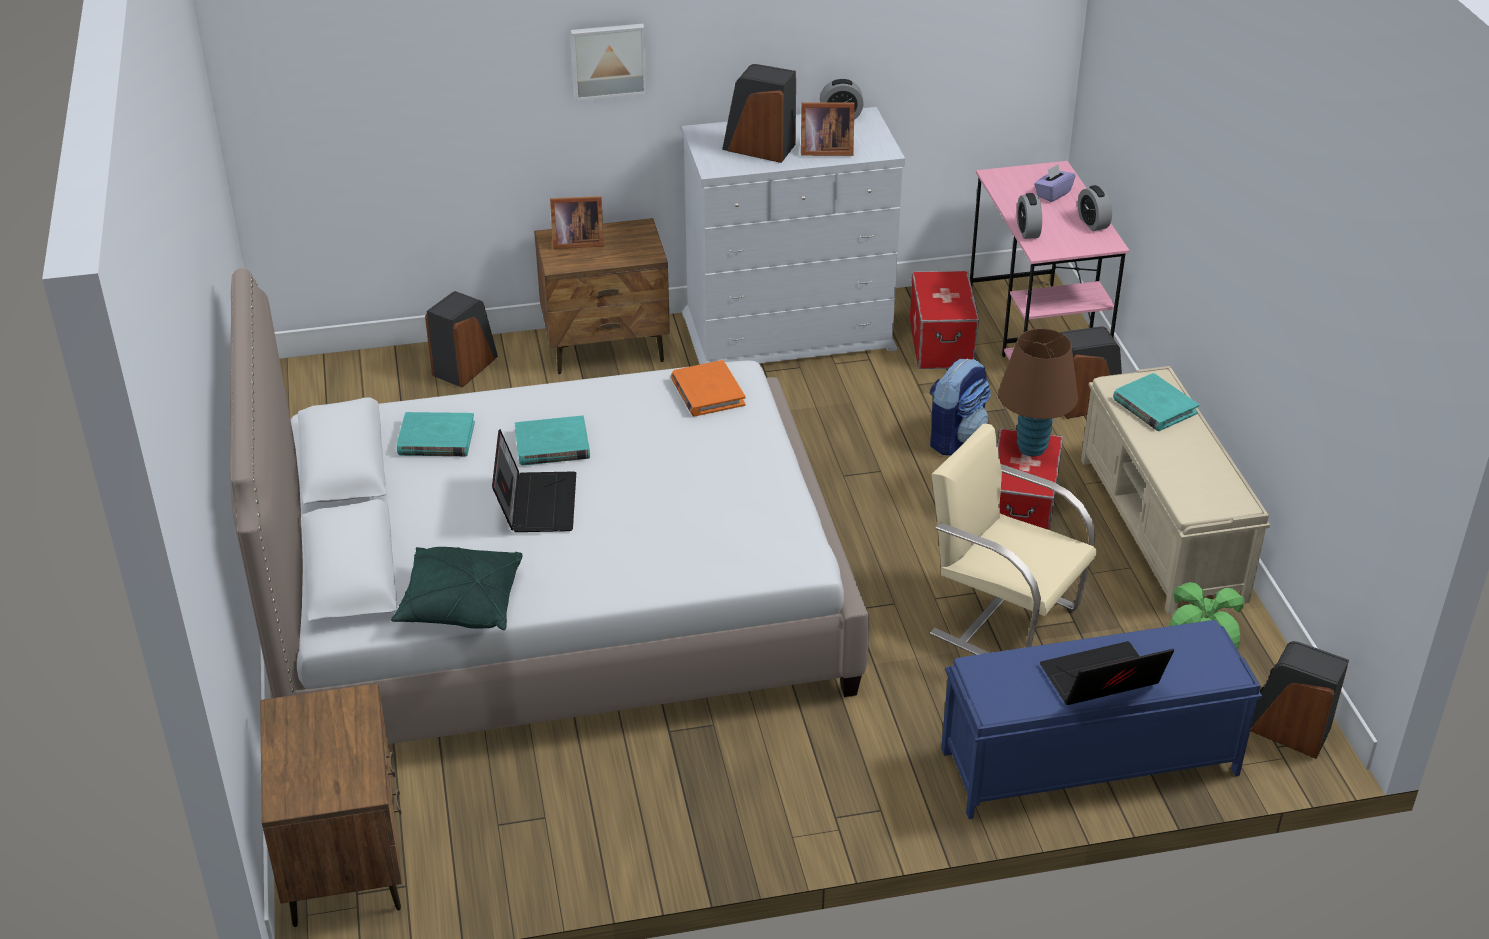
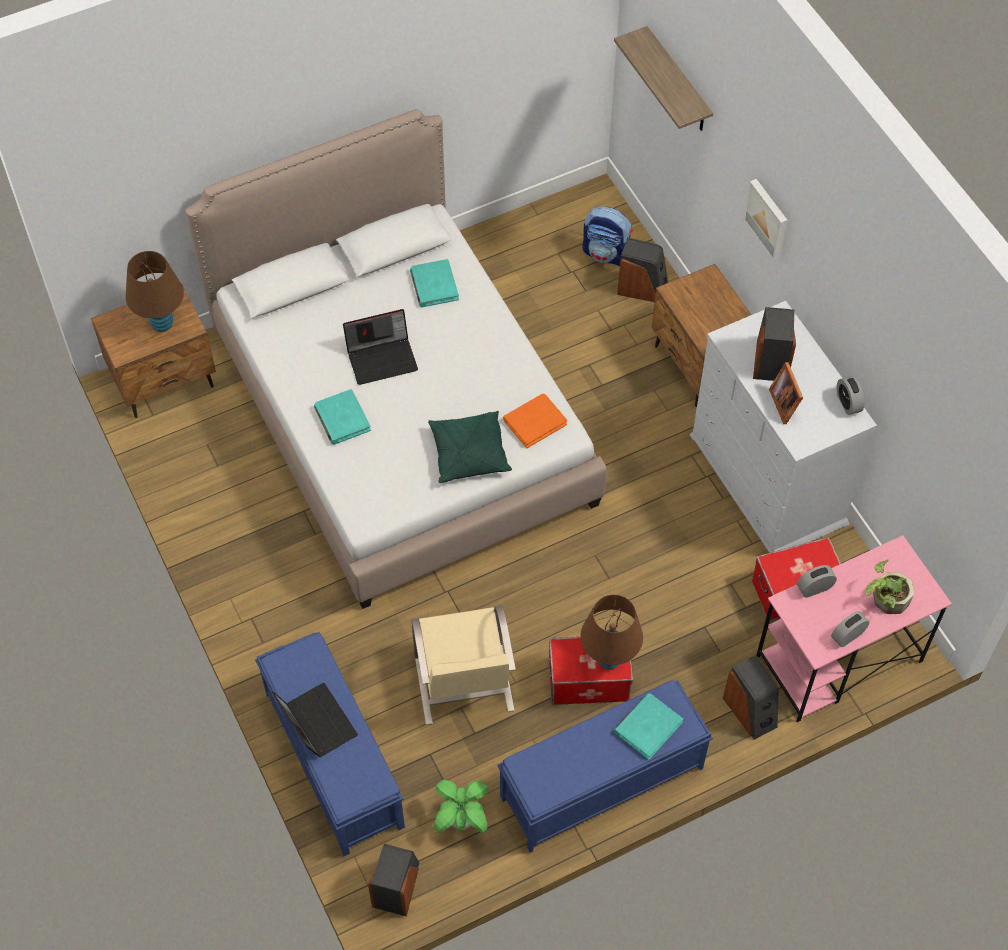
camera: 75 degrees right, 20 degrees up
green pillow [391,547,523,630] -> green pillow moved to [428,411,512,483]
turquoise book [515,415,590,466] -> turquoise book moved to [314,389,371,445]
picture frame [550,196,604,249] -> none
backpack [929,359,991,455] -> backpack moved to [582,206,633,266]
beige chair [930,424,1096,655] -> beige chair turned 150 degrees clockwise [411,605,516,725]
purple tissue box [1034,164,1076,202] -> potted plant [865,559,914,614]
beige bench [1081,366,1270,615] -> blue bench [497,680,713,853]
none -> brown table lamp [126,251,184,332]
none -> shelf [614,26,713,131]

